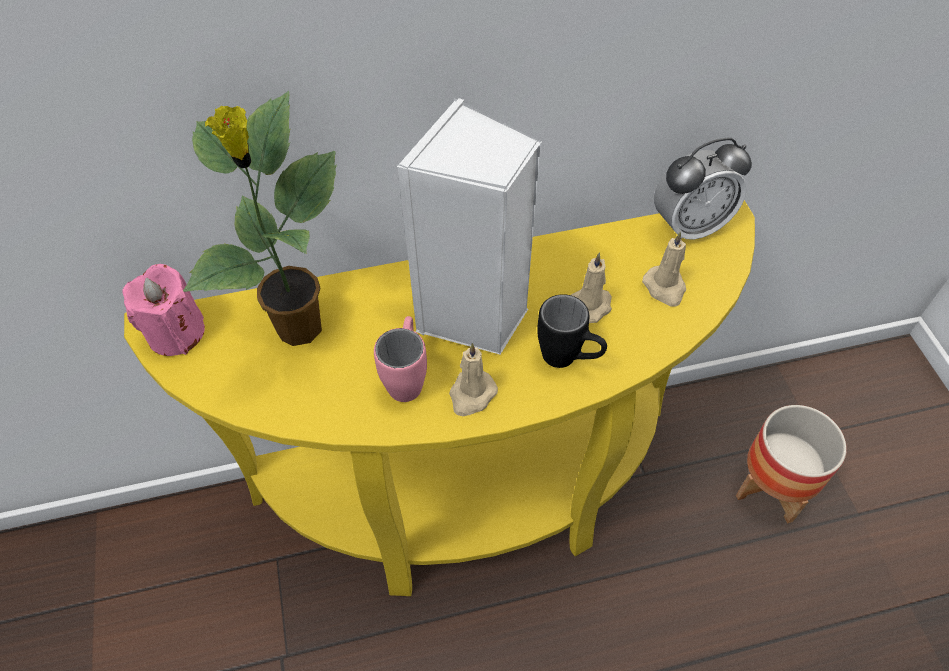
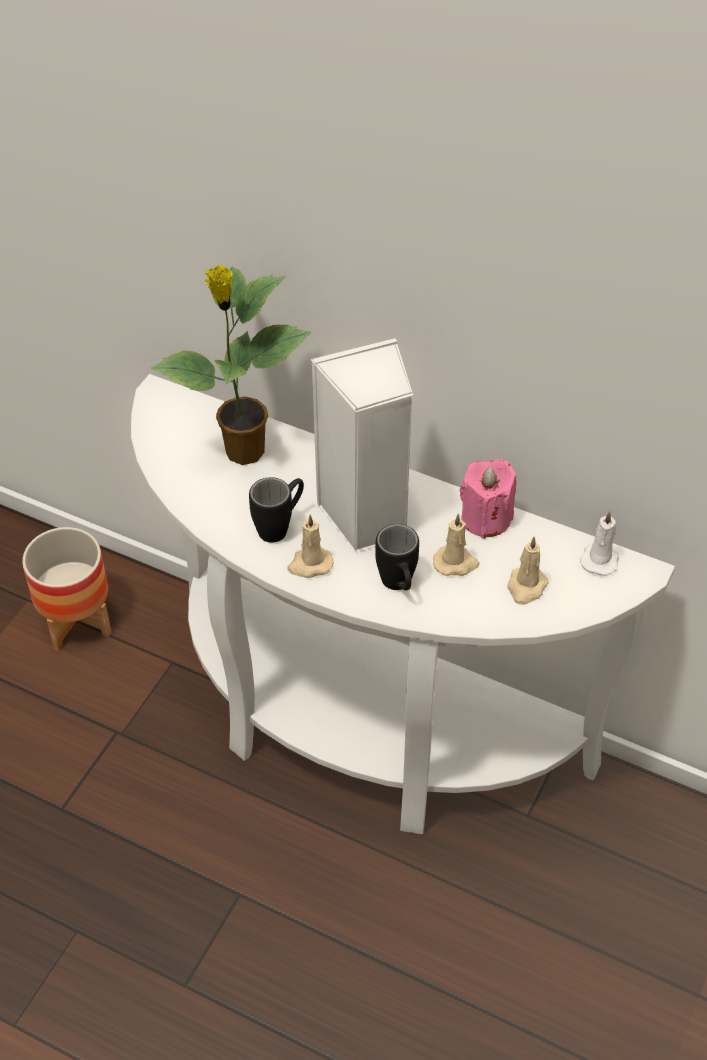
camera: 40 degrees right, 5 degrees down
pink candle [122,264,205,356] -> pink candle moved to [459,459,516,539]
yellow console table [124,200,755,596] -> white console table [131,374,675,834]
pink mug [374,316,427,402] -> black mug [249,477,304,543]
alarm clock [654,138,752,240] -> white candle [580,511,619,576]
planter [736,405,847,523] -> planter moved to [22,527,112,651]

